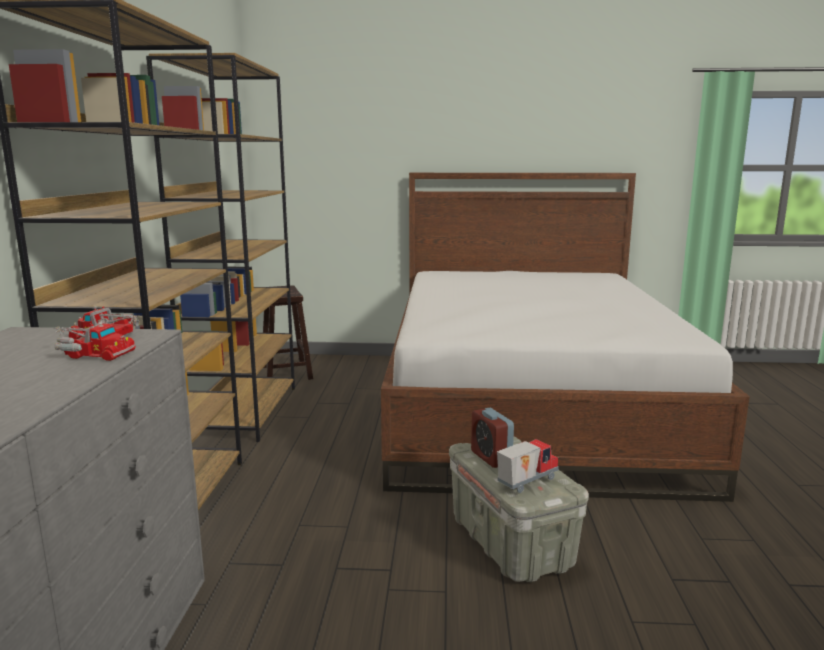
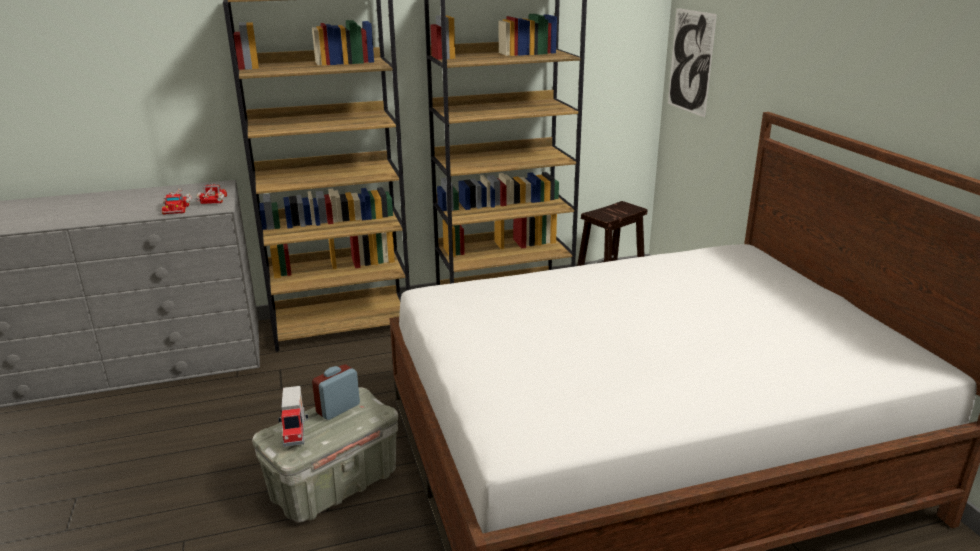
camera: 70 degrees right, 10 degrees up
toy truck [497,439,559,493] -> toy truck turned 45 degrees clockwise [278,386,308,447]
none -> picture [668,8,717,118]

